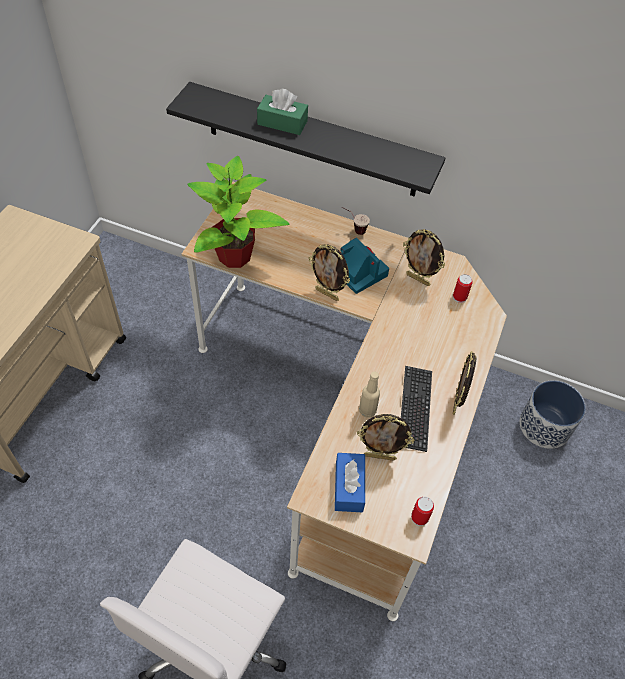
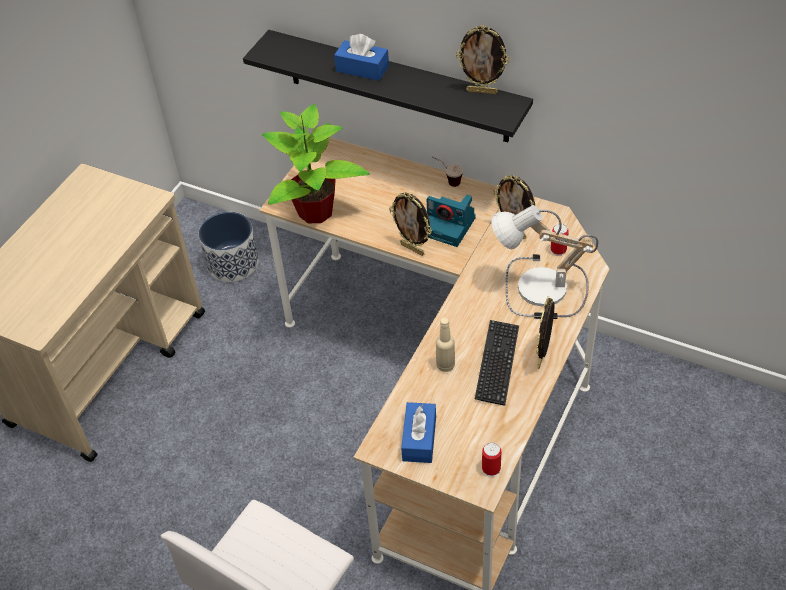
camera: 10 degrees right, 5 degrees down
green tissue box [257,89,308,135] -> blue tissue box [334,34,389,81]
camera [340,238,389,294] -> camera turned 150 degrees clockwise [427,195,476,247]
picture frame [357,414,414,461] -> picture frame moved to [456,25,510,94]
planter [520,380,586,449] -> planter moved to [199,212,259,282]
none -> table lamp [491,205,598,319]

